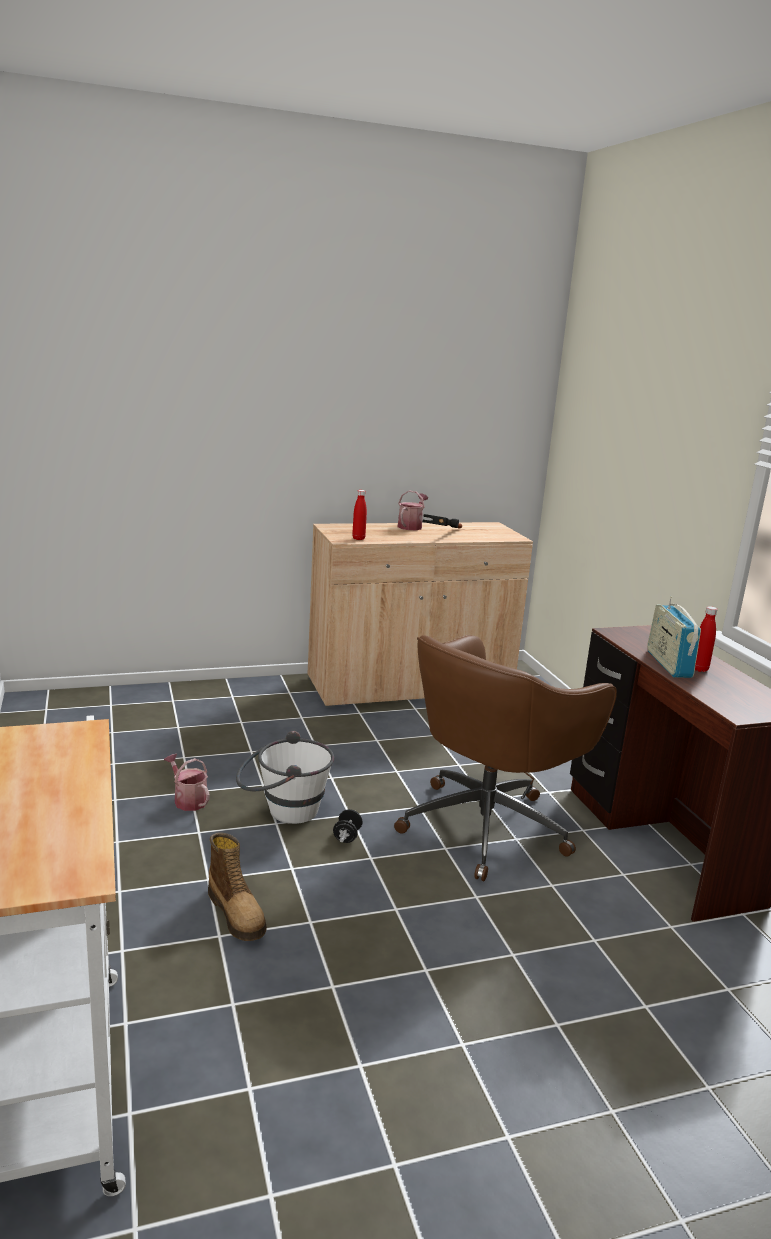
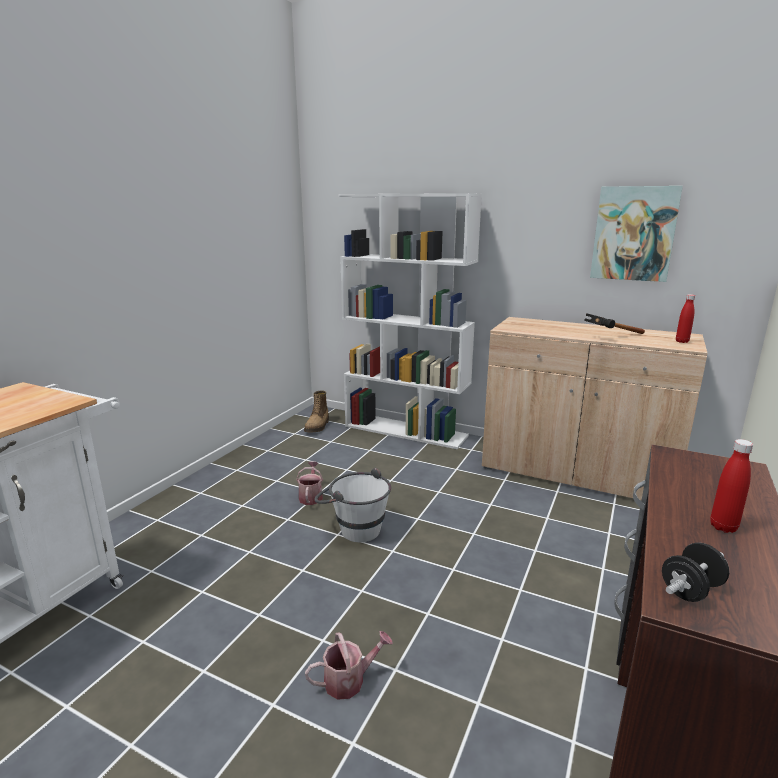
camera: 45 degrees right, 0 degrees up
boot [208,832,267,941] -> boot moved to [304,390,329,432]
black dumbbell [333,809,362,843] -> black dumbbell moved to [662,542,729,602]
red bottle [352,490,367,540] -> red bottle moved to [676,294,695,343]
brown office chair [394,635,617,881] -> none
watering can [398,490,428,530] -> watering can moved to [305,631,393,700]
radio [647,596,701,678] -> none
none -> white bookcase [338,193,482,449]
none -> picture [590,186,683,282]

